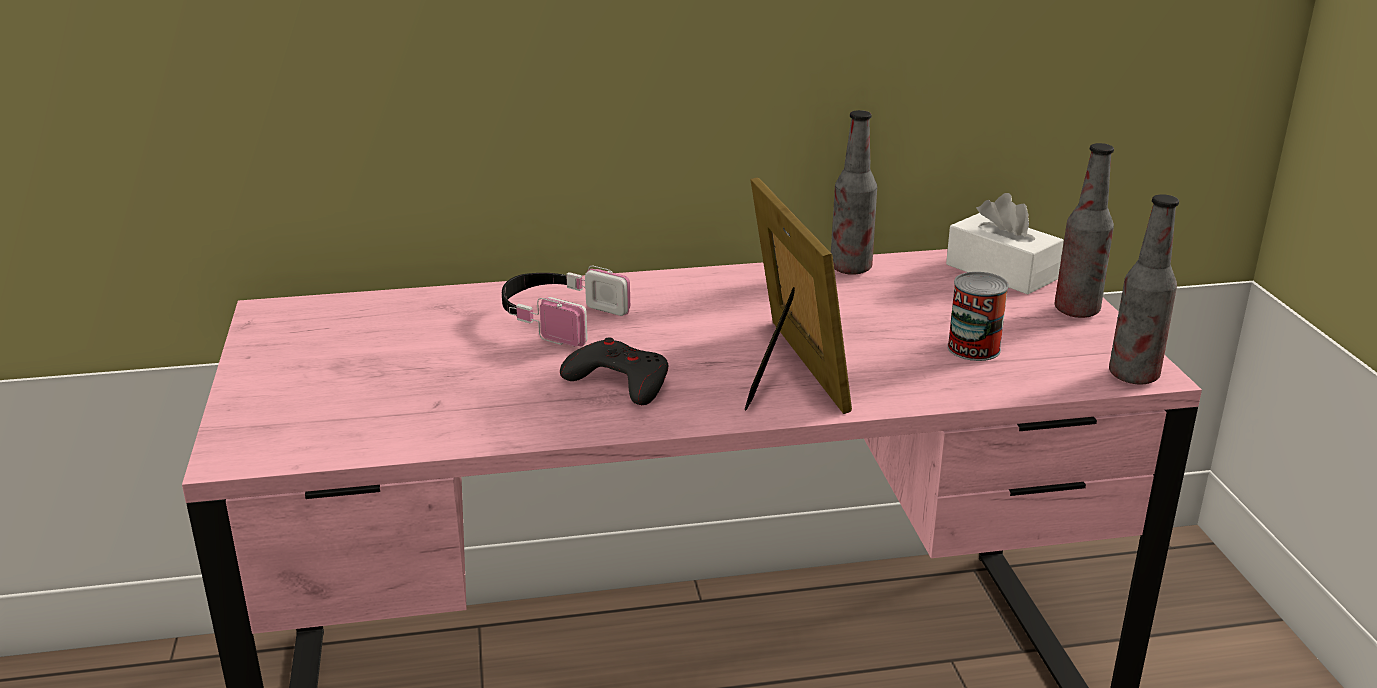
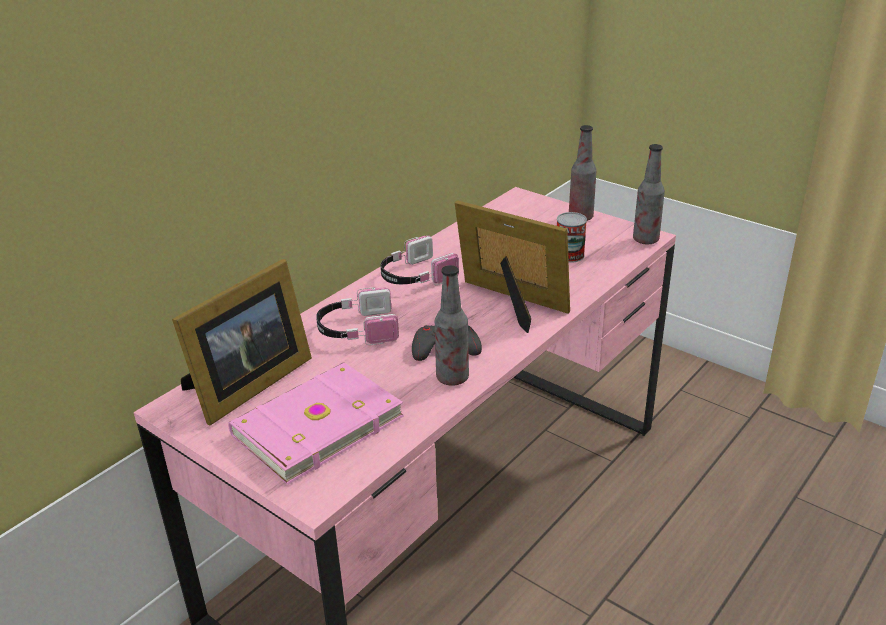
camera: 40 degrees left, 5 degrees up
bottle [831,110,877,275] -> bottle moved to [435,265,469,386]
white tissue box [946,193,1064,295] -> none
none -> picture frame [172,259,312,425]
none -> pink book [228,362,404,485]
none -> headphones [380,235,459,285]

